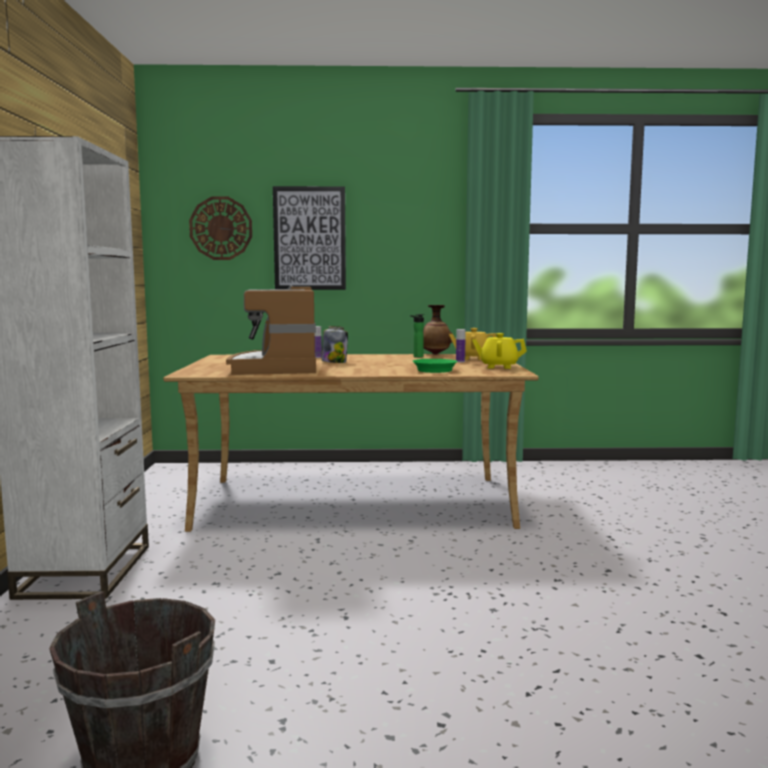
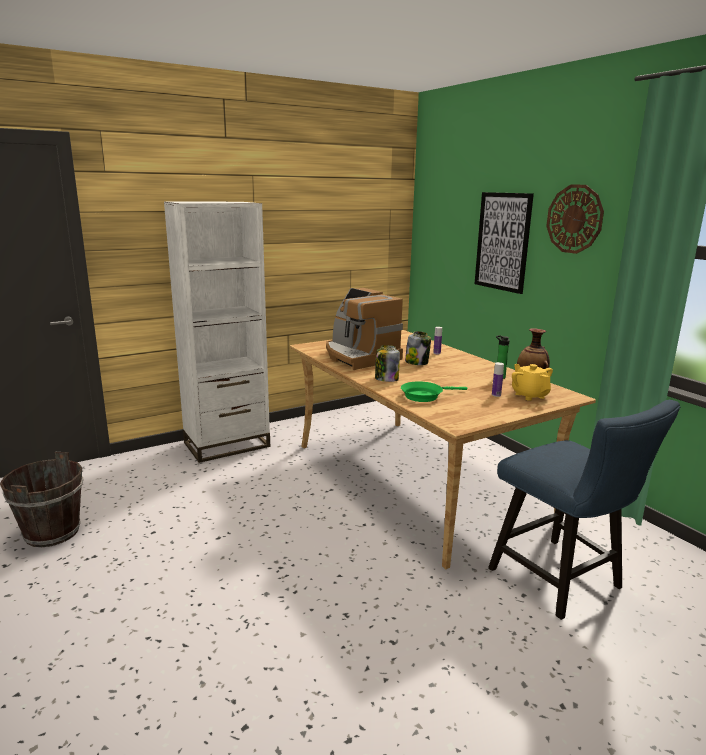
camera: 60 degrees right, 10 degrees up
wall clock [189,197,252,260] -> wall clock moved to [546,185,604,254]
coffee machine [226,286,316,375] -> coffee machine turned 90 degrees counterclockwise [326,288,403,370]
yellow teapot [472,333,527,369] -> none
none -> jar [375,345,400,382]
none -> blue chair [488,400,680,620]

